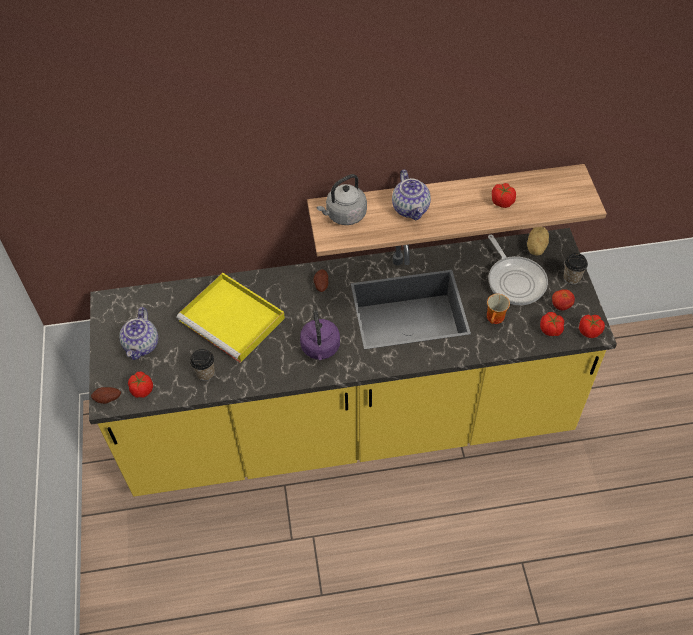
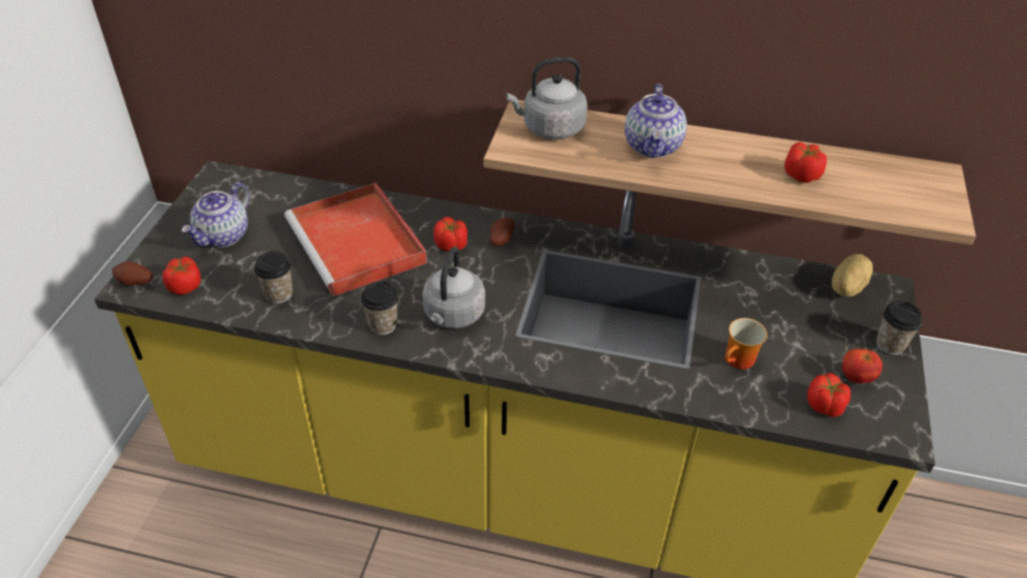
camera: 20 degrees right, 10 degrees down
yellow tray [177,273,285,363] -> red tray [284,183,427,297]
purple kettle [300,310,340,360] -> grey kettle [423,247,485,329]
frying pan [488,235,548,305] -> none
tomato [579,315,605,338] -> tomato moved to [434,217,467,251]
none -> cup [361,281,398,335]

